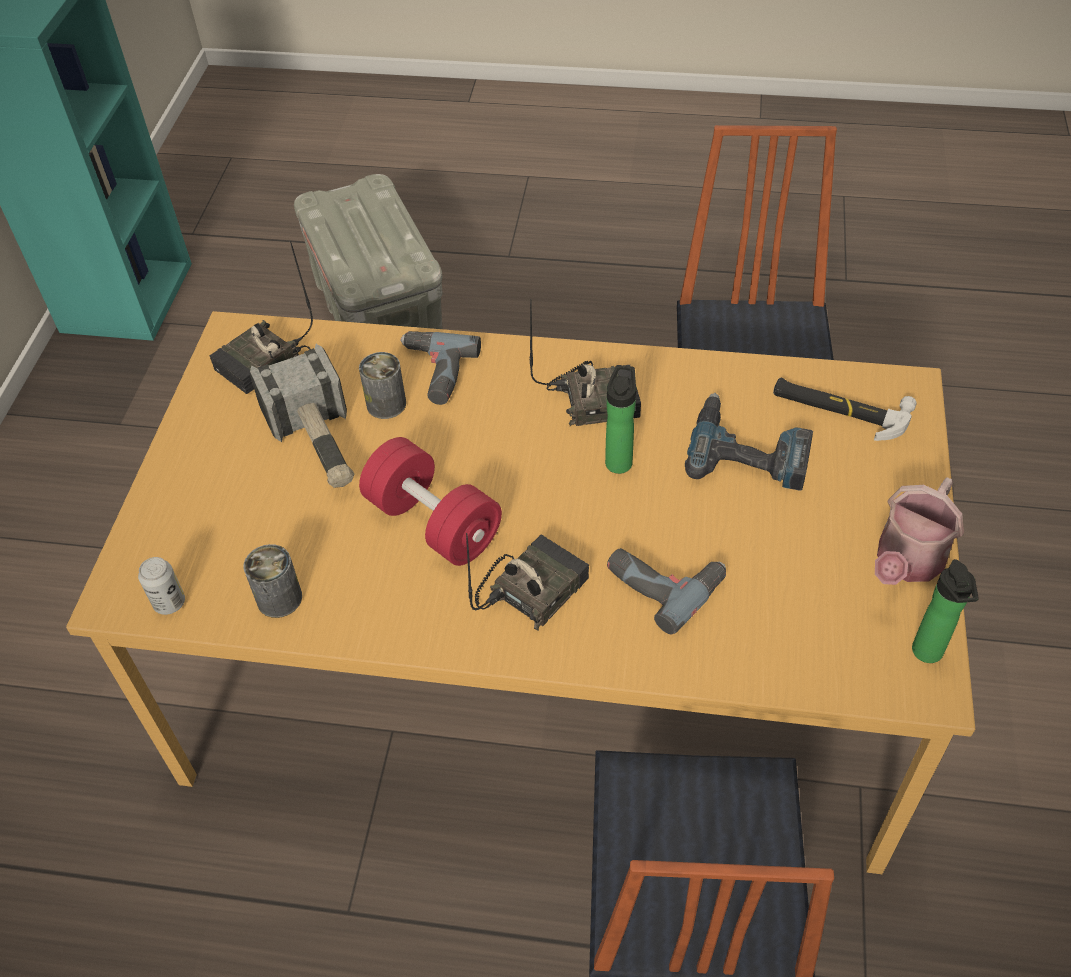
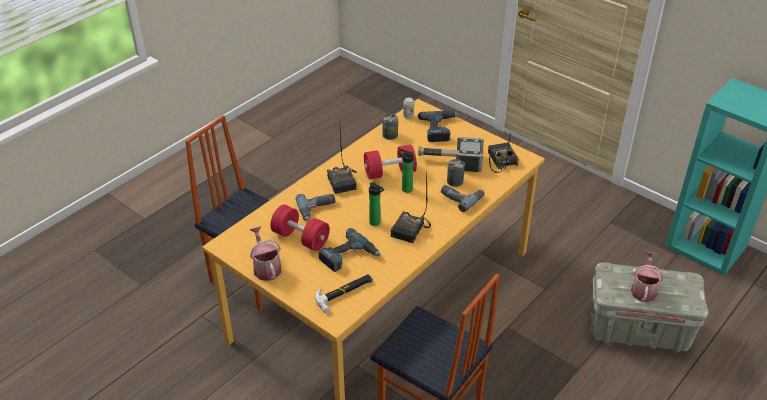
camera: 120 degrees right, 10 degrees down
bottle [912,559,979,663] -> bottle moved to [398,149,414,193]
none -> red dumbbell [270,205,330,251]
none -> power drill [418,111,459,142]
none -> watering can [631,252,663,302]

